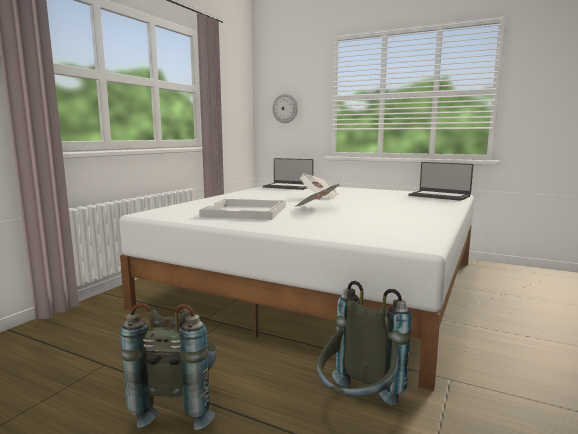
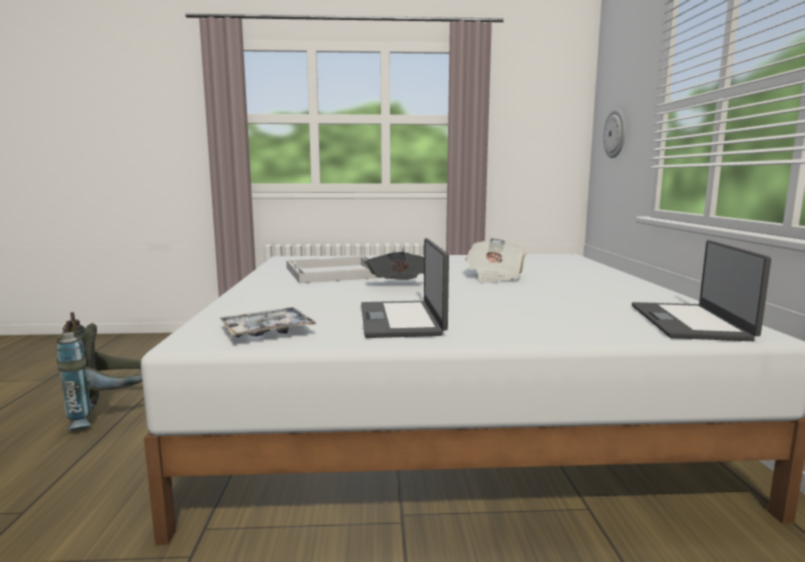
camera: 60 degrees right, 0 degrees up
laptop [263,158,314,190] -> laptop moved to [361,238,449,338]
grey backpack [317,281,411,405] -> none
none -> tray [220,307,316,337]

